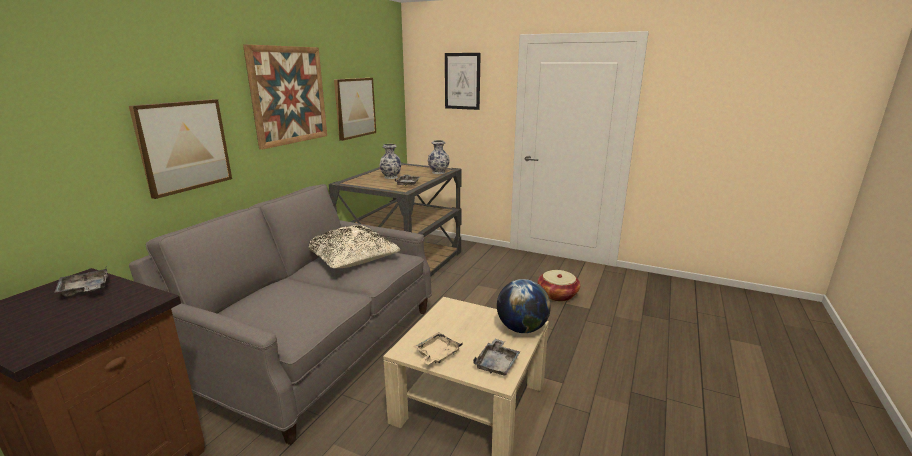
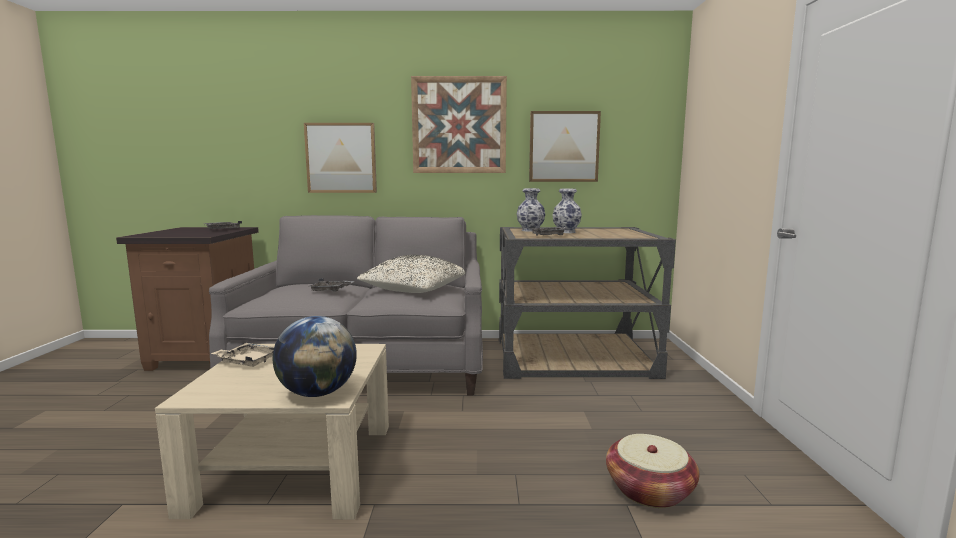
camera: 65 degrees right, 10 degrees down
vase [428,140,450,174] -> vase moved to [517,188,545,232]
picture [445,53,481,110] -> none
grey tray [473,339,520,375] -> grey tray moved to [308,278,354,291]

